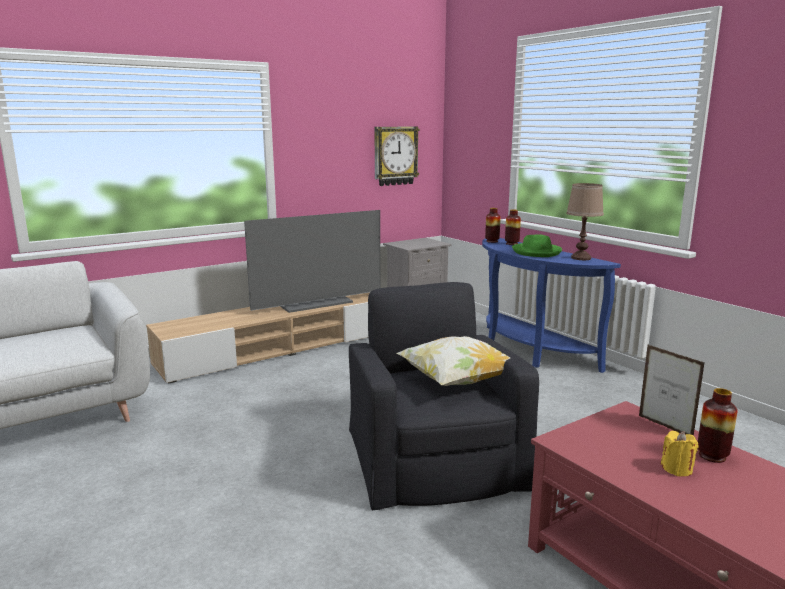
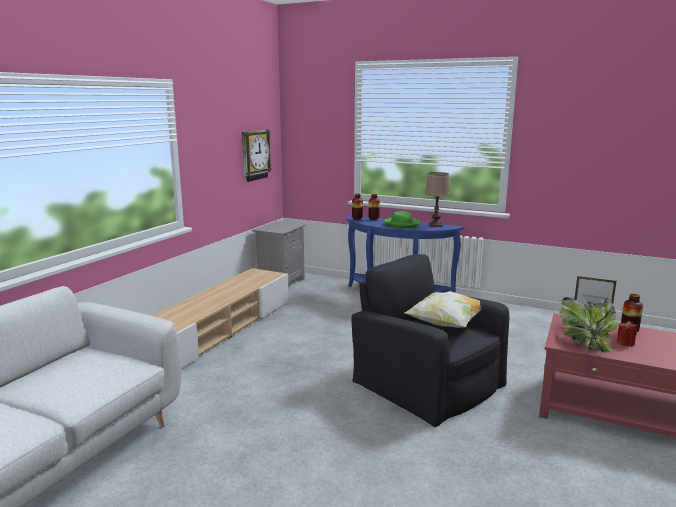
camera: 30 degrees left, 0 degrees up
television [244,210,381,313] -> none
yellow candle [661,431,699,476] -> red candle [617,321,638,347]
none -> potted plant [559,297,619,353]

